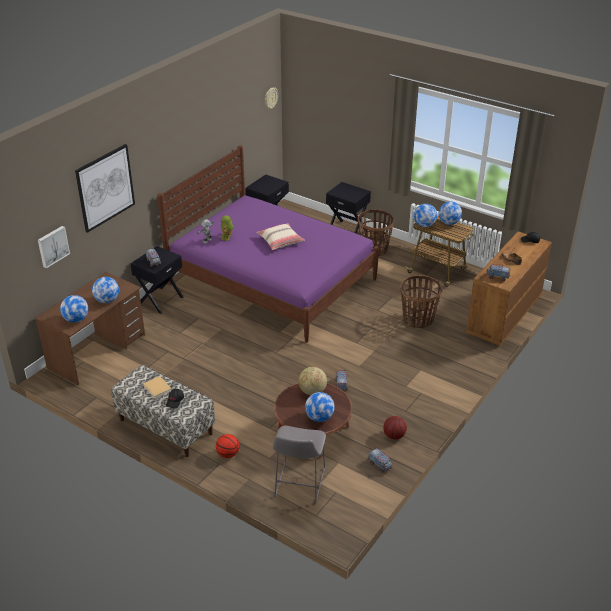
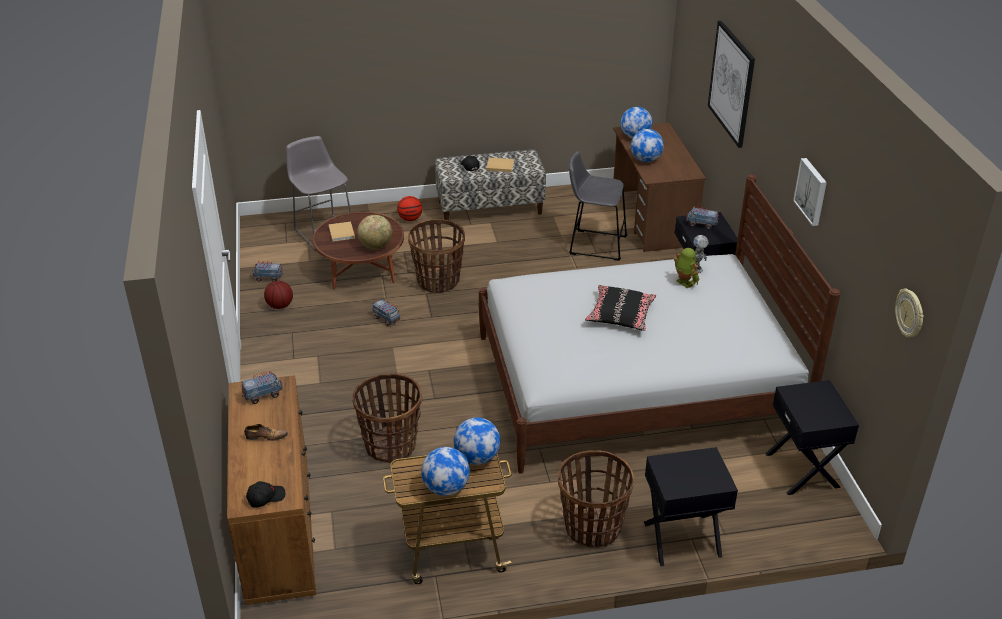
camera: 135 degrees right, 0 degrees up
picture [38,226,70,268] -> picture moved to [793,158,827,226]
purple bed [157,145,379,343] -> white bed [479,174,840,474]
beige pillow [256,223,305,250] -> black pillow [585,285,656,331]
globe [305,392,335,422] -> beige book [328,222,355,242]
none -> basket [408,219,465,294]
none -> grey stool [569,151,627,261]

